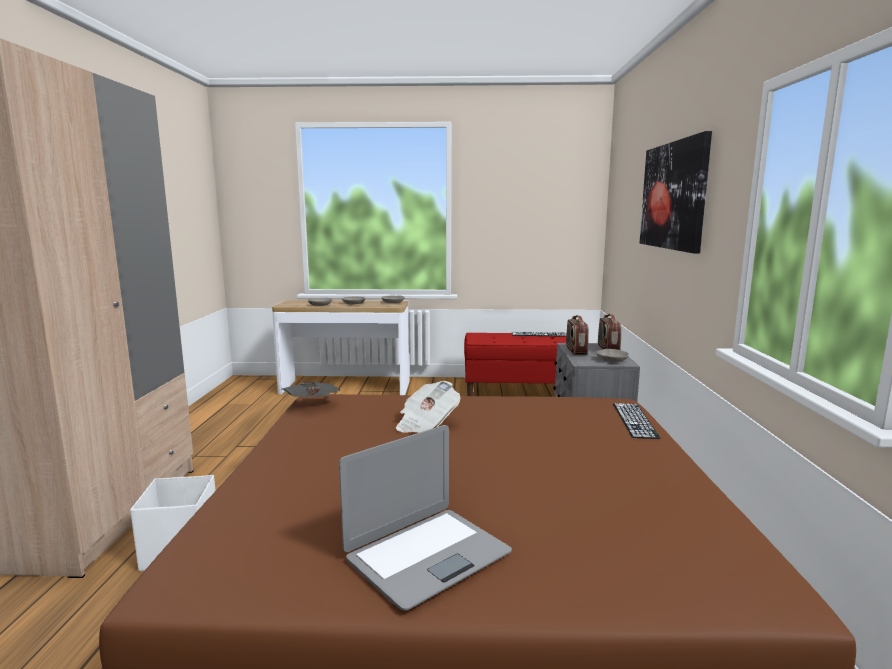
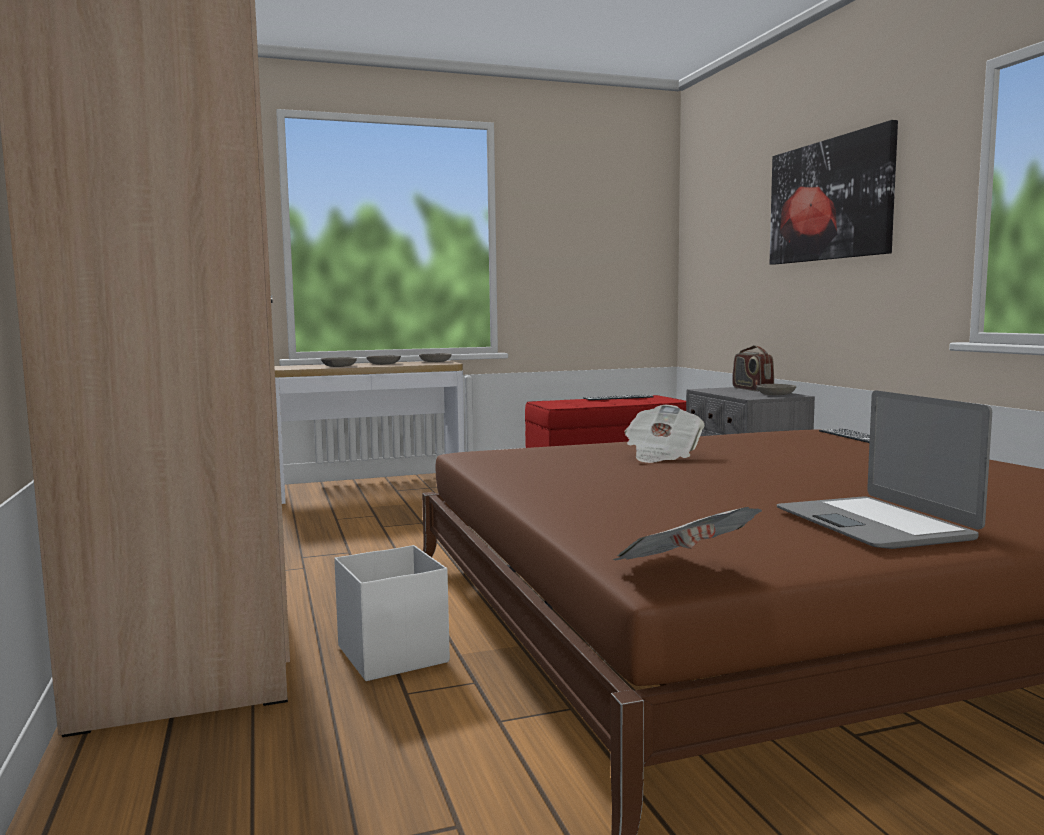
camera: 20 degrees left, 5 degrees down
newspaper [282,382,340,397] -> newspaper moved to [613,507,762,560]
laptop [339,425,512,611] -> laptop turned 135 degrees clockwise [777,390,992,549]
radio [566,315,589,355] -> none

